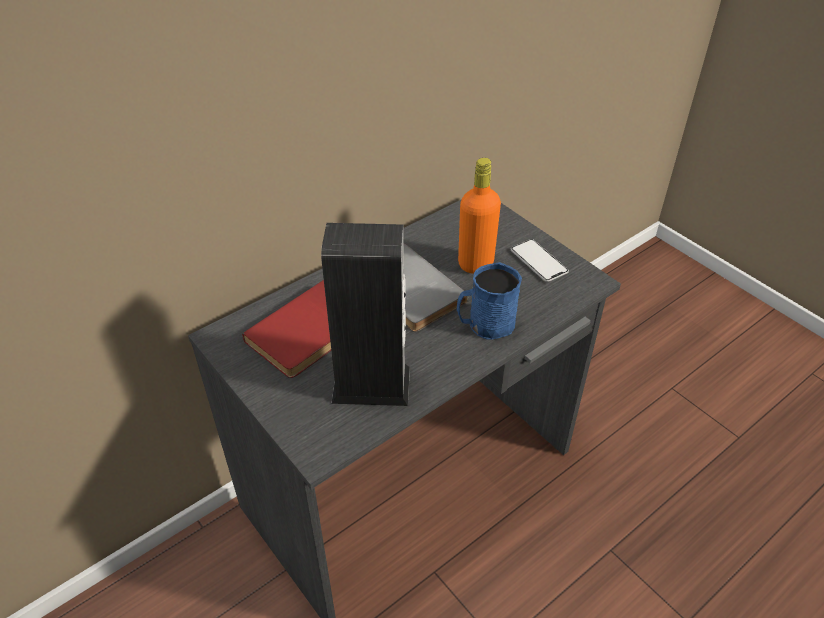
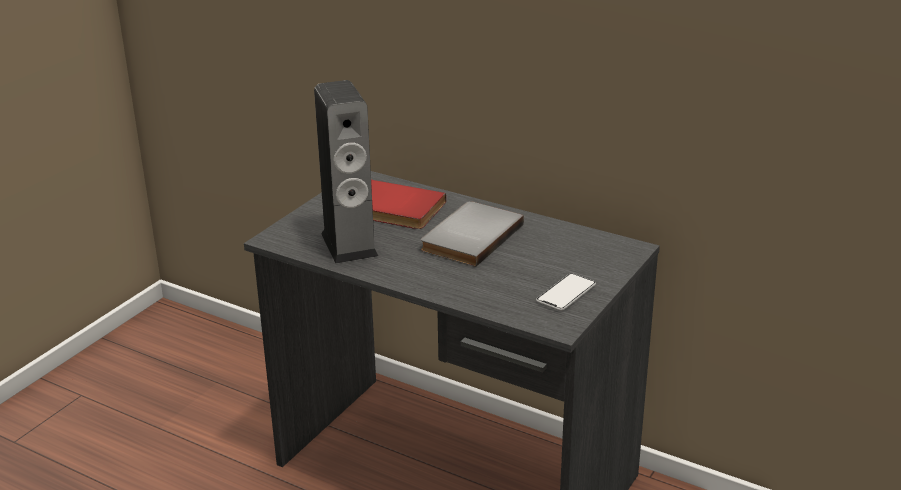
camera: 70 degrees right, 15 degrees down
blue mug [457,262,522,339] -> none
orange bottle [458,158,501,274] -> none

